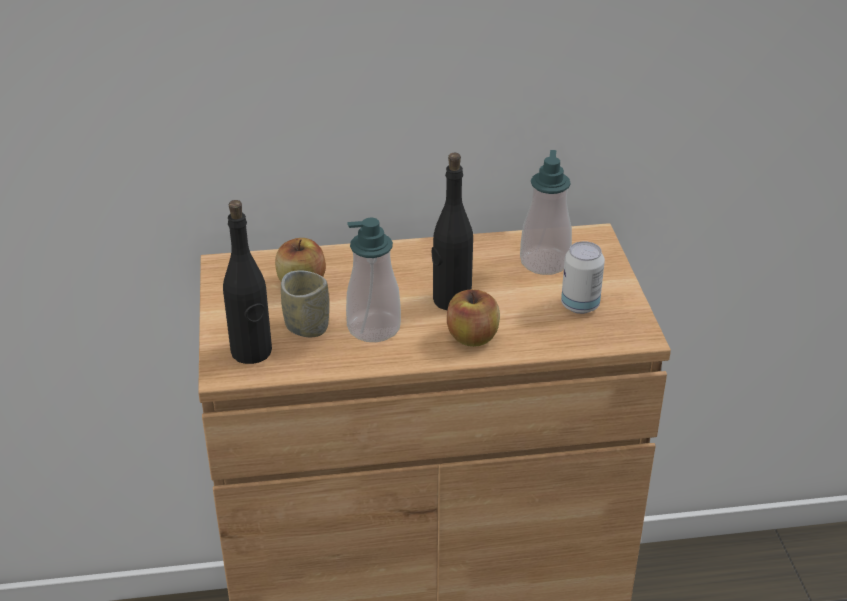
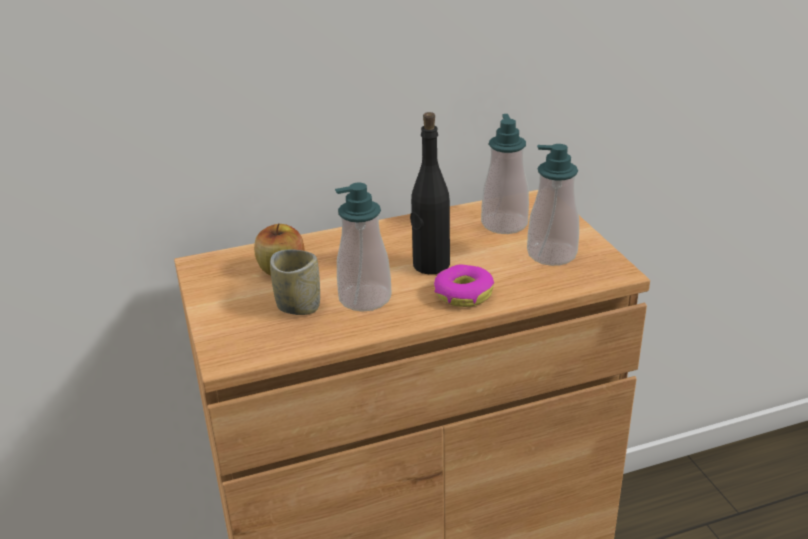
camera: 10 degrees left, 5 degrees down
black bottle [223,200,272,364] -> none
apple [447,289,500,347] -> donut [434,264,494,307]
can [561,241,605,314] -> soap dispenser [527,144,579,266]

